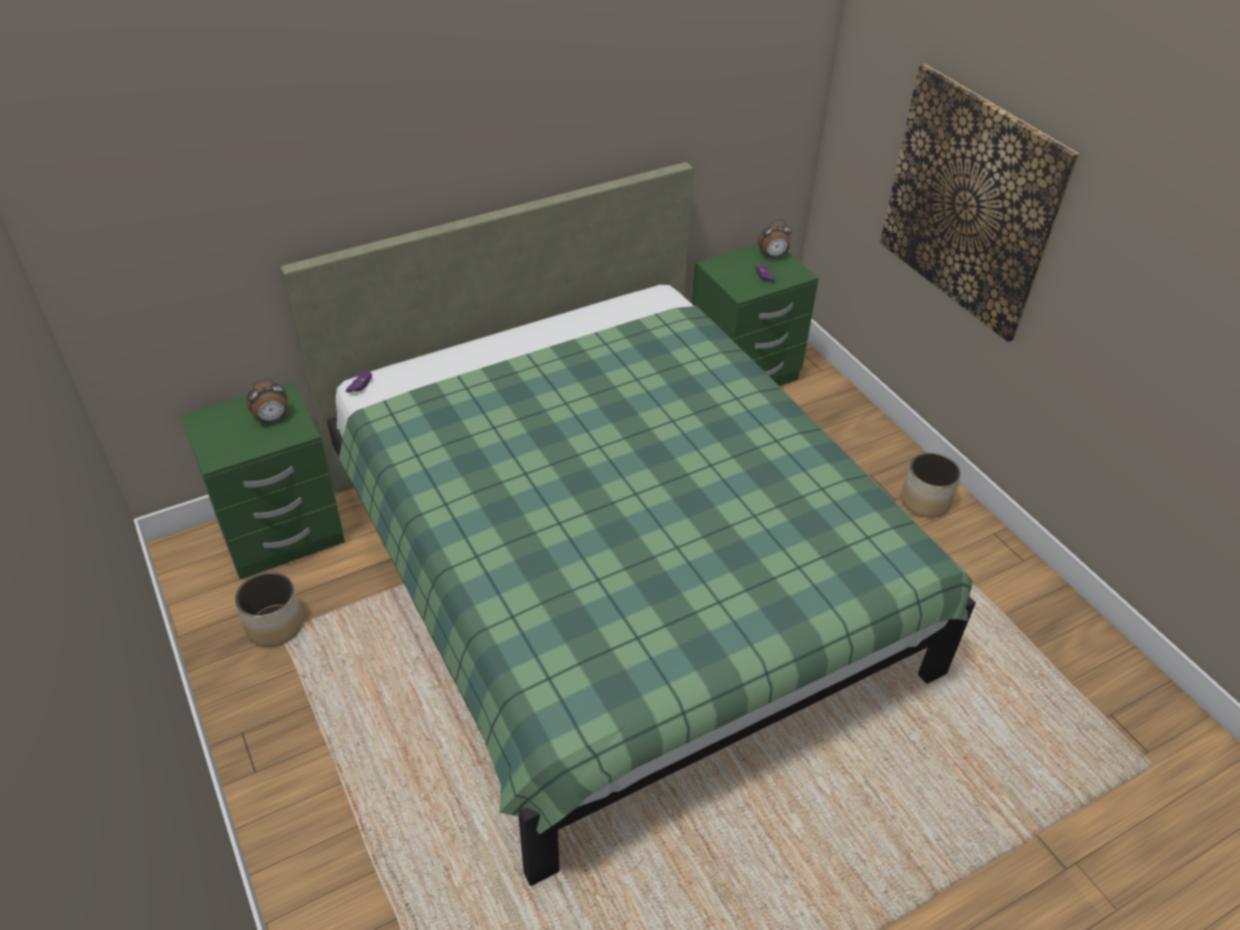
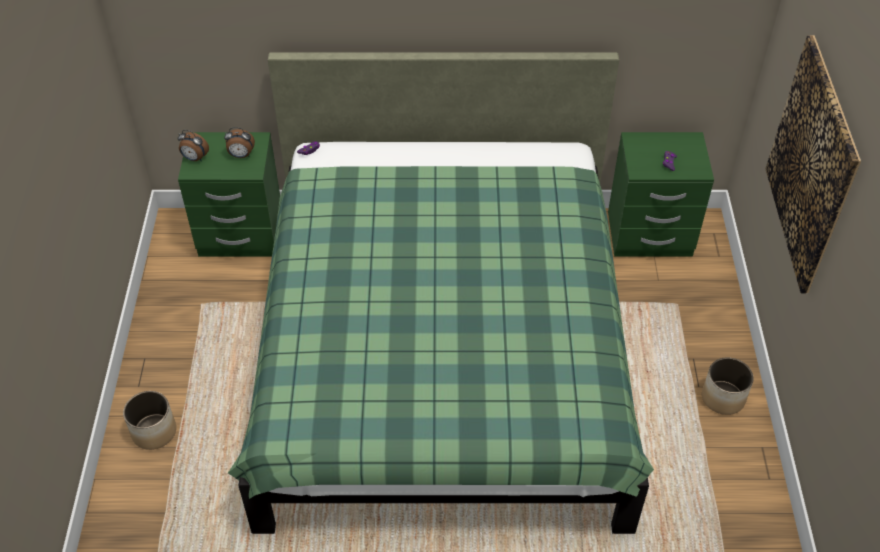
camera: 30 degrees right, 5 degrees up
planter [235,572,303,647] -> planter moved to [123,391,176,450]
alarm clock [757,219,792,258] -> alarm clock moved to [177,130,209,161]

